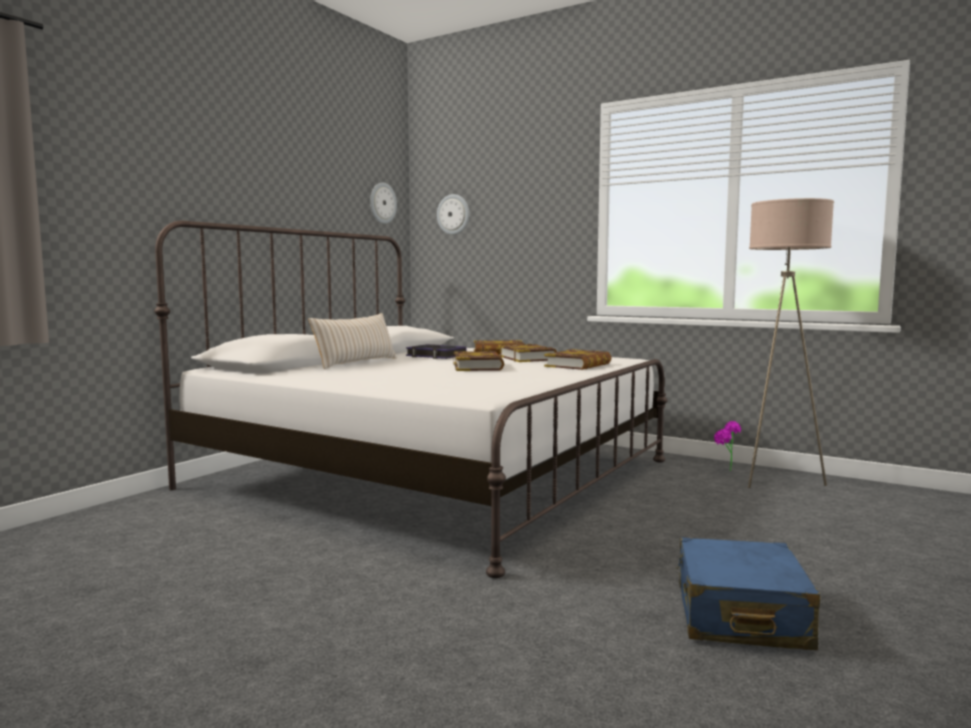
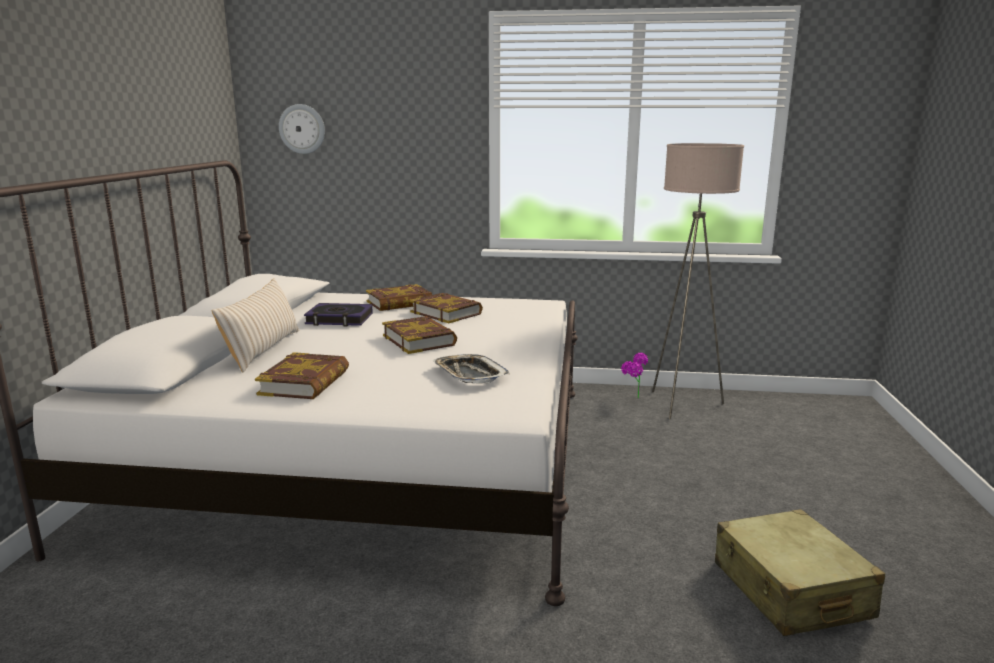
camera: 25 degrees left, 10 degrees up
wall clock [370,183,397,224] -> none
book [544,349,612,370] -> book moved to [255,352,349,399]
blue suitcase [676,537,820,650] -> beige suitcase [715,509,885,636]
none -> tray [432,354,510,384]

